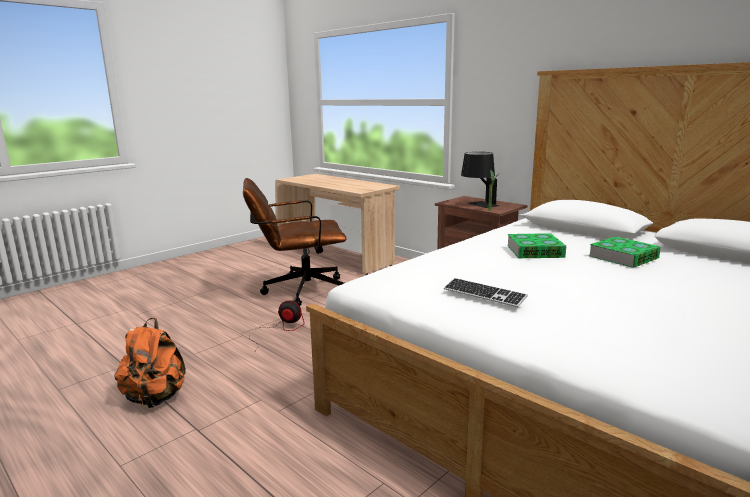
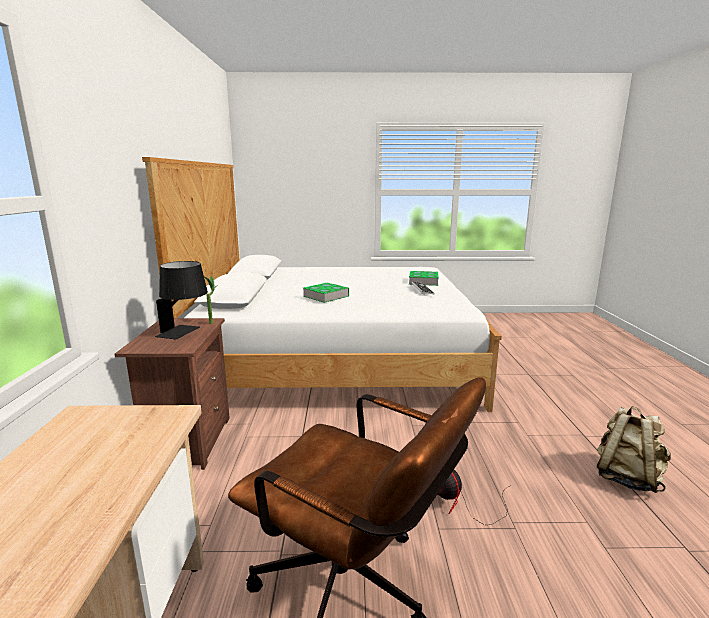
camera: 135 degrees left, 0 degrees up
orange backpack [115,317,186,408] -> beige backpack [597,406,671,493]
book [589,237,661,268] -> book moved to [409,271,439,286]

